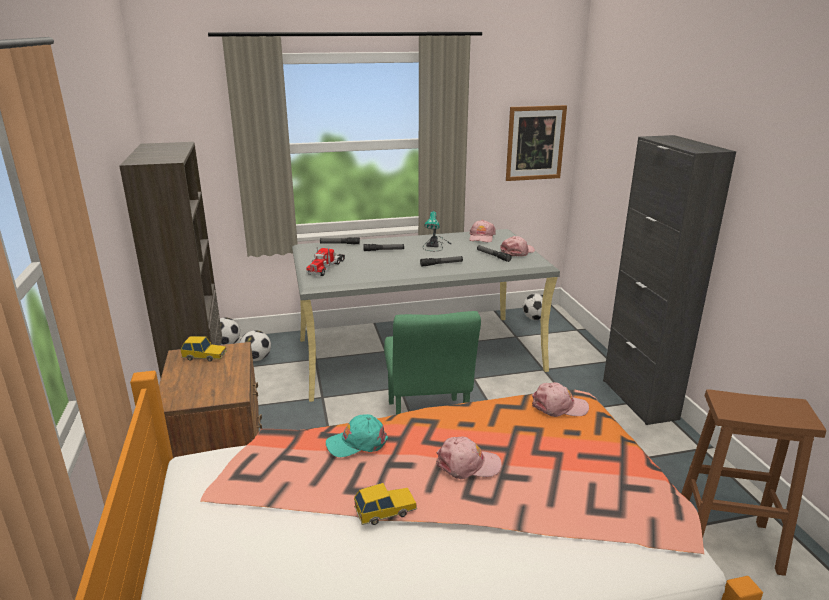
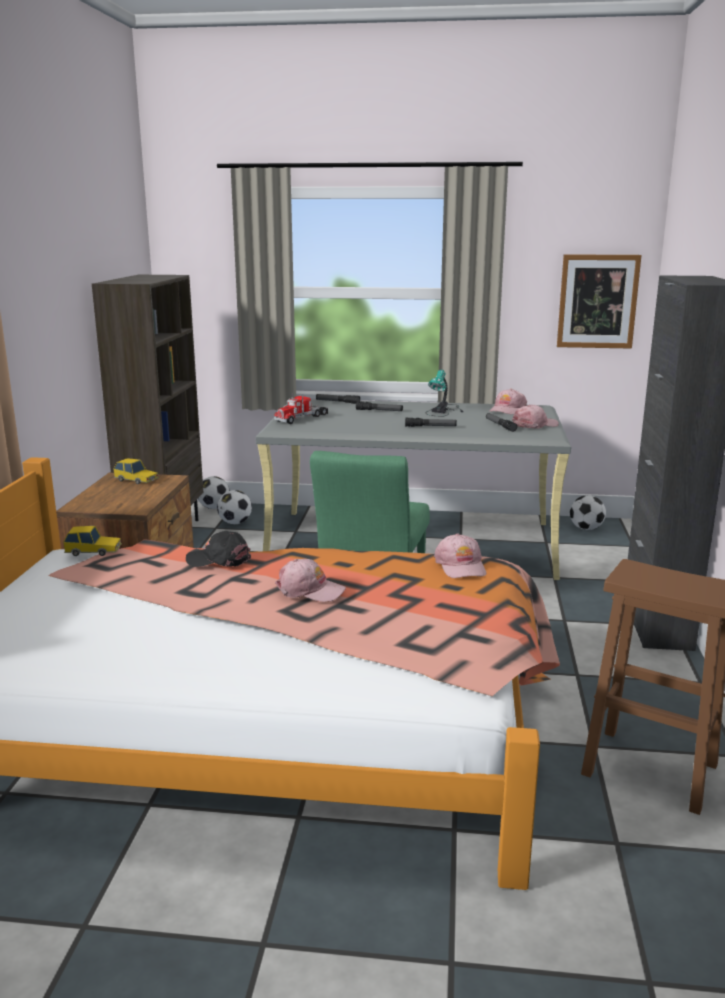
camera: 20 degrees right, 5 degrees down
turquoise cap [326,414,388,457] -> black cap [186,531,251,567]
toy car [354,483,417,525] -> toy car moved to [63,526,122,556]
pink cap [532,382,589,417] -> pink cap turned 60 degrees clockwise [434,533,486,578]

